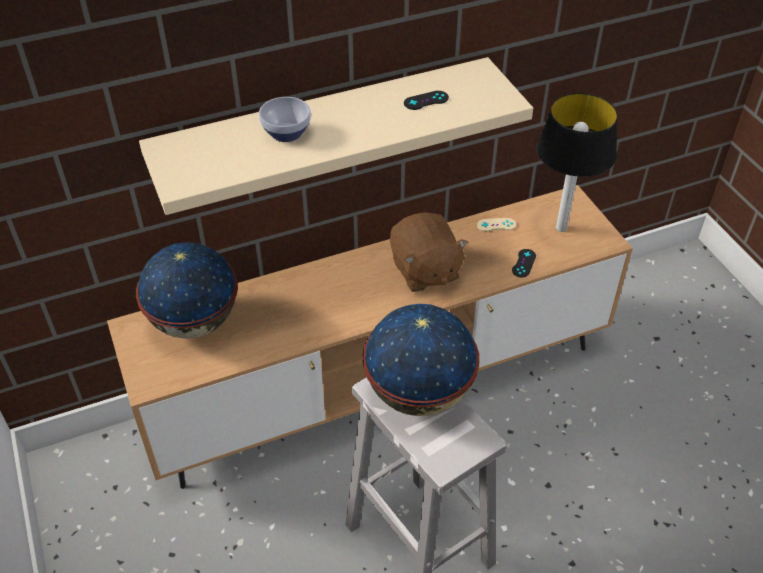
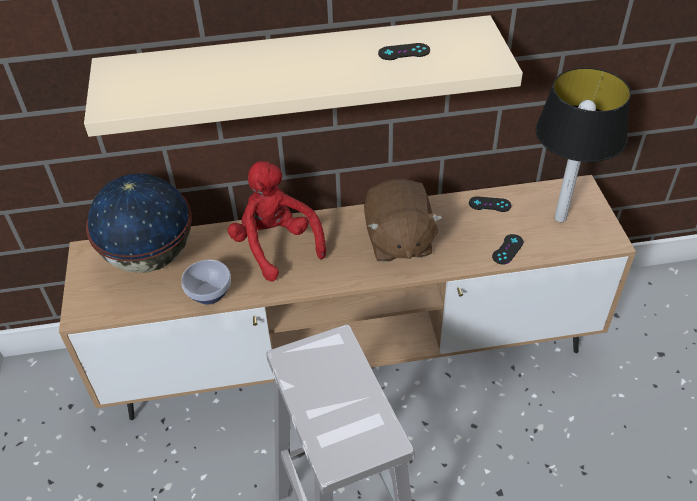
camera: 15 degrees right, 0 degrees up
bowl [259,97,311,142] -> bowl moved to [181,260,231,304]
globe [362,304,479,416] -> none
beige game controller [477,218,516,232] -> black game controller [469,196,512,212]
none -> red plush toy [228,161,326,282]

